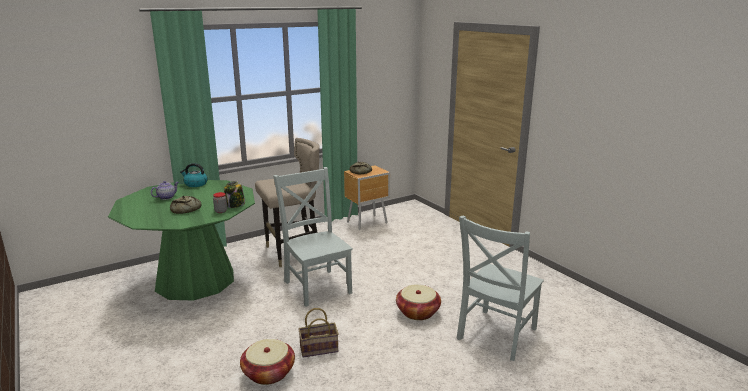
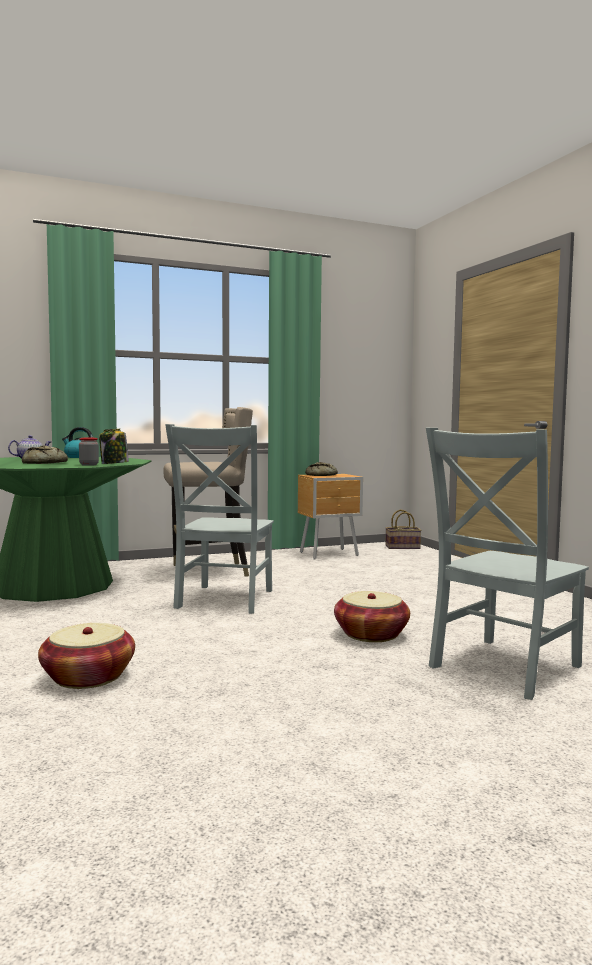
camera: 10 degrees right, 15 degrees down
grey chair [273,167,353,307] -> grey chair turned 150 degrees counterclockwise [165,424,274,614]
basket [298,308,339,358] -> basket moved to [385,510,422,549]

